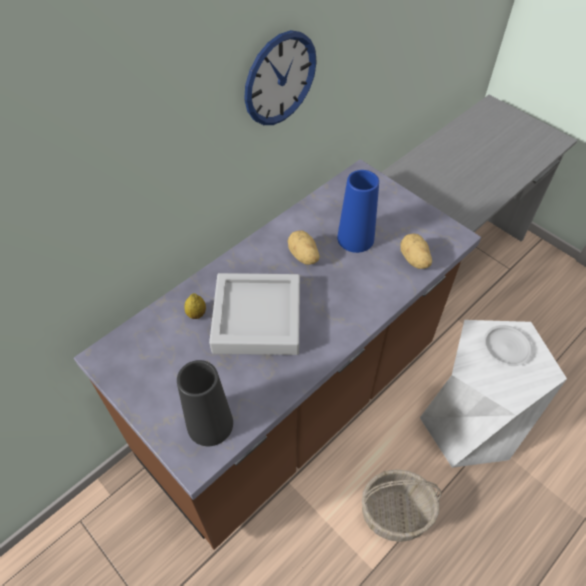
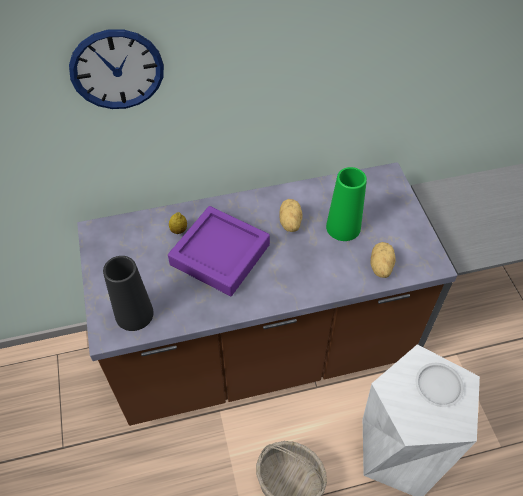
camera: 30 degrees right, 0 degrees up
grey tray [209,273,300,355] -> purple tray [168,206,270,296]
wall clock [244,30,317,125] -> wall clock moved to [69,29,164,109]
blue vase [337,170,379,253] -> green vase [326,167,367,241]

